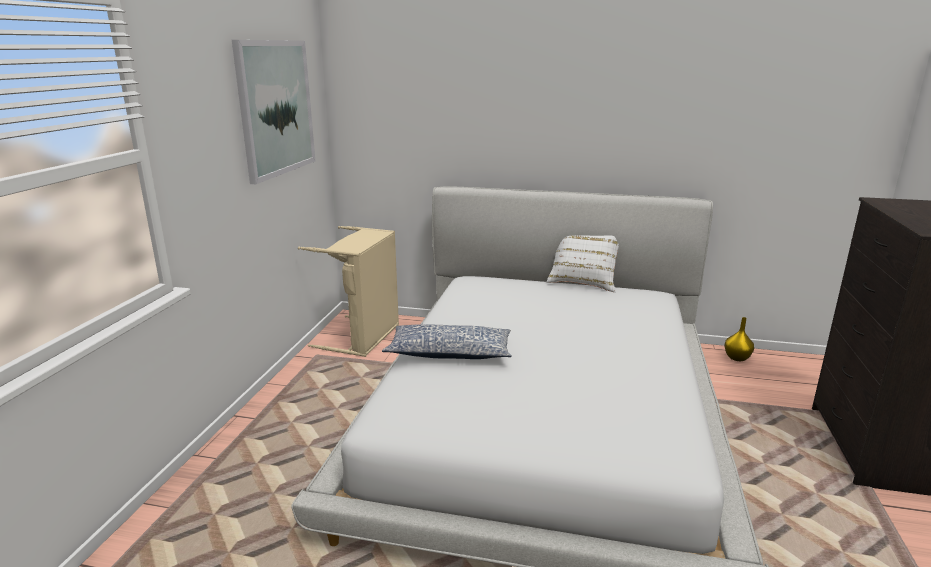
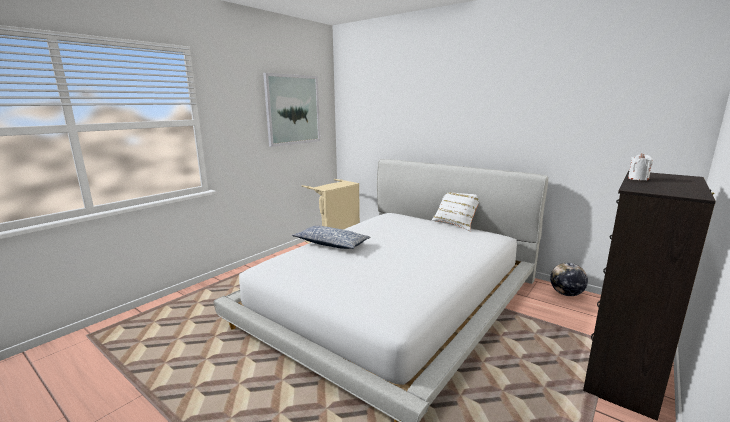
camera: 25 degrees right, 5 degrees down
yellow vase [725,317,754,361] -> globe [550,263,588,296]
none -> white candle [628,153,653,180]

